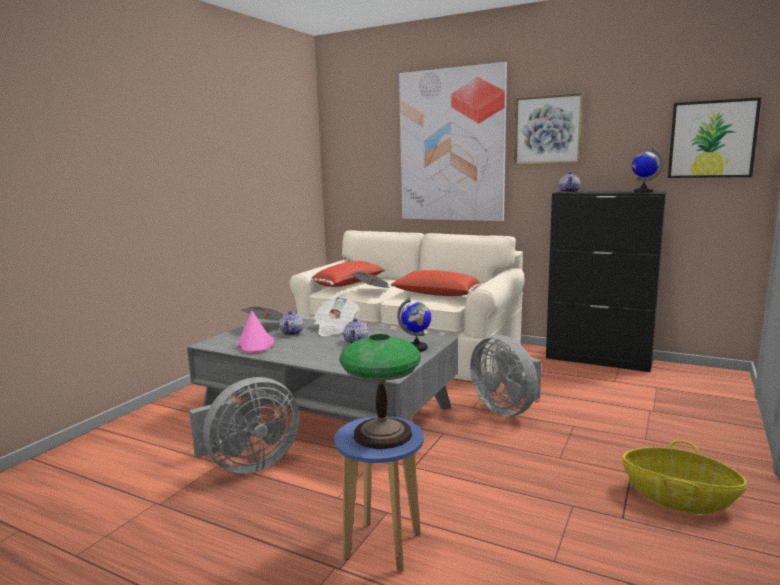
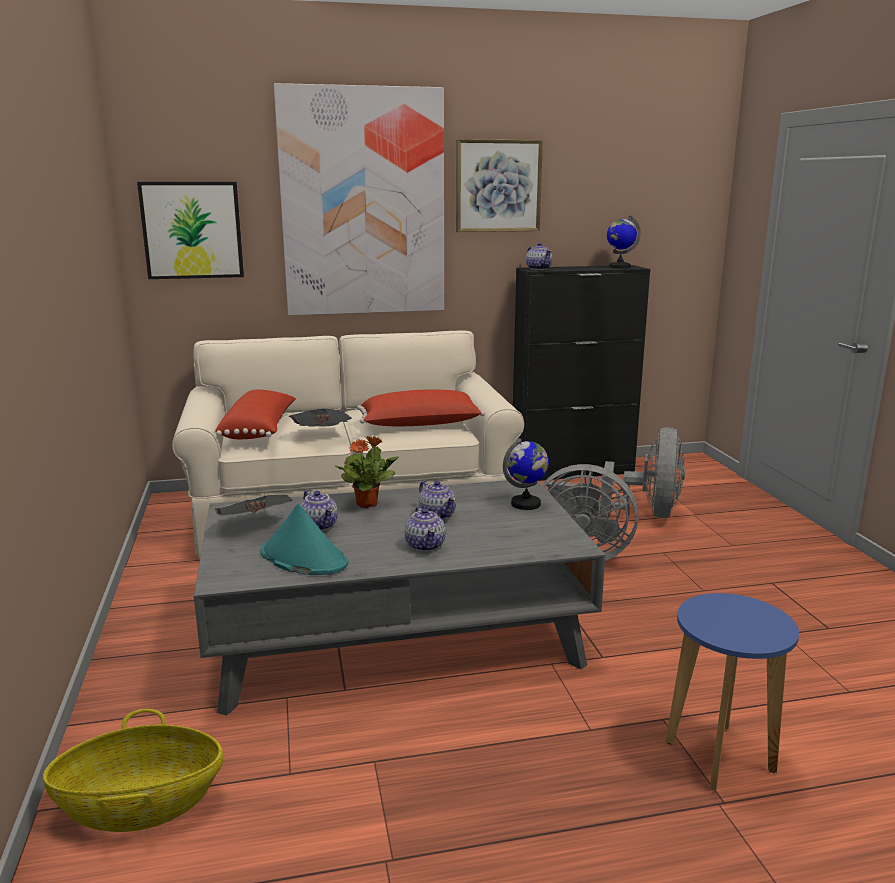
camera: 40 degrees left, 5 degrees up
grey fan [189,377,300,474] -> grey fan moved to [600,427,685,518]
pink hat [236,311,274,353] -> turquoise hat [261,504,348,575]
newspaper [314,297,360,336] -> potted plant [335,436,399,508]
table lamp [339,334,421,449] -> none
basket [623,440,747,514] -> basket moved to [43,709,224,832]
picture [668,97,761,178] -> picture moved to [137,182,244,279]
none -> teapot [405,506,446,552]

